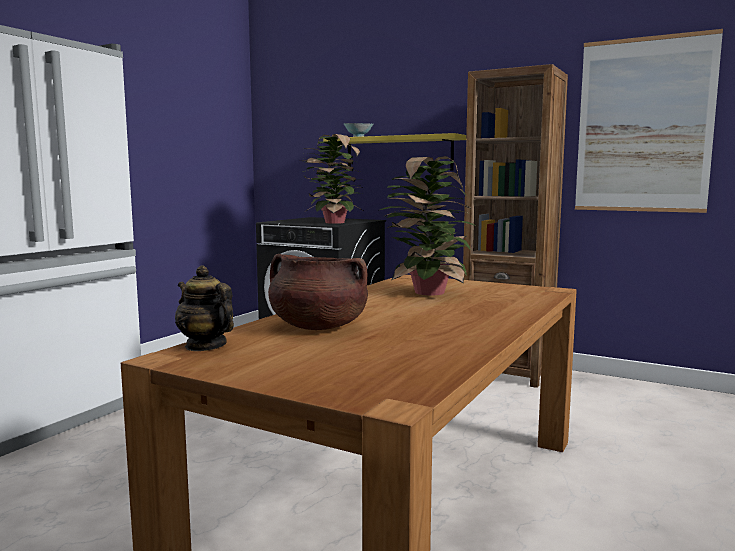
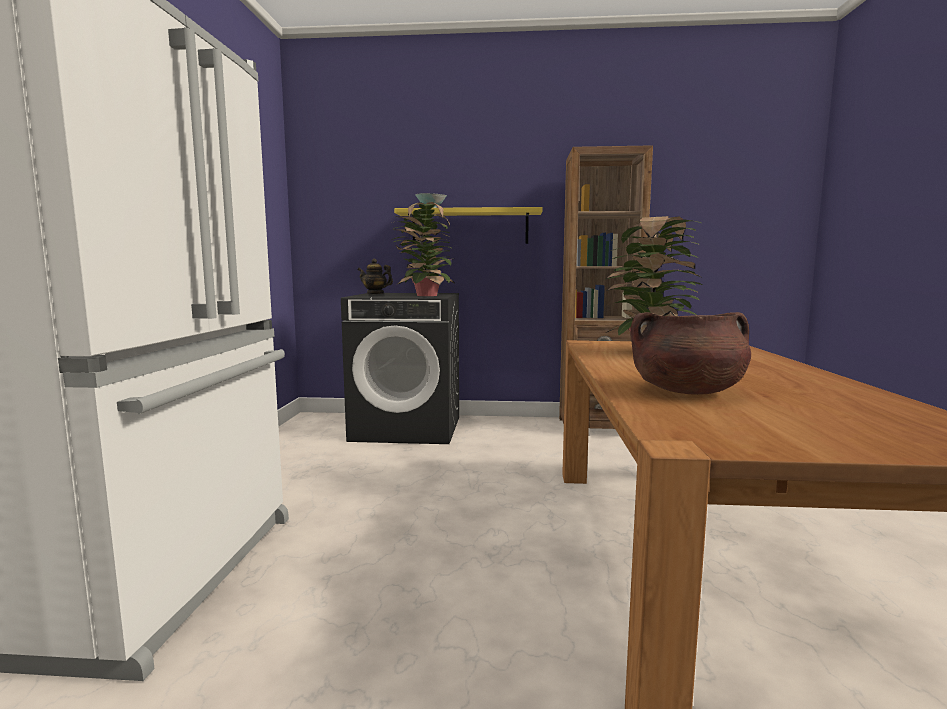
camera: 25 degrees left, 0 degrees up
teapot [175,265,234,351] -> teapot moved to [358,259,393,294]
picture [575,29,723,213] -> none

